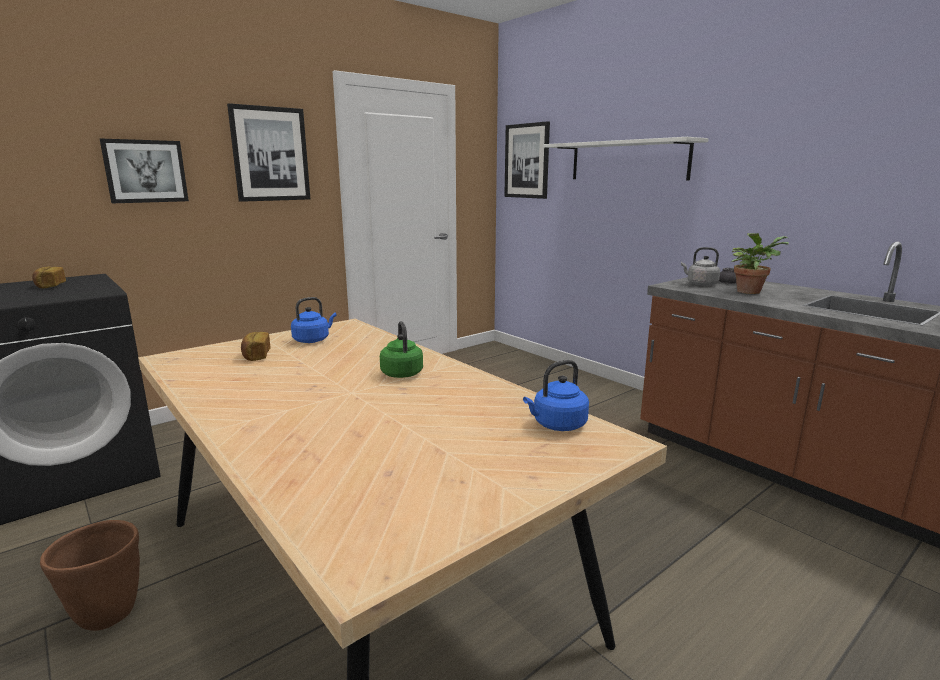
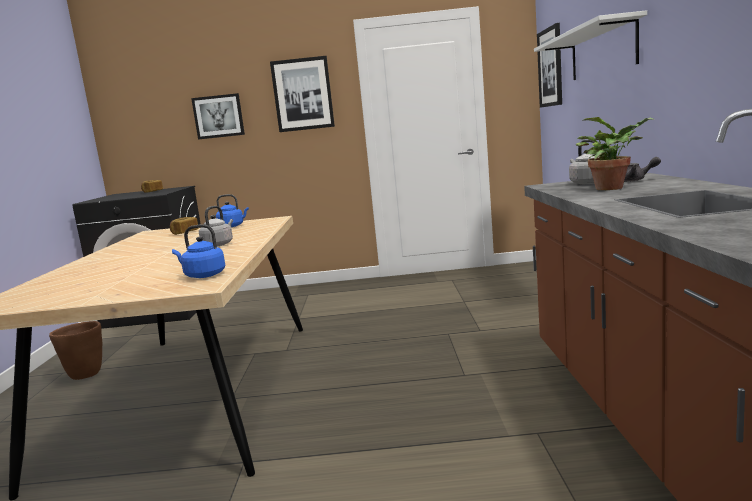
camera: 40 degrees right, 5 degrees down
green kettle [380,321,423,378] -> grey kettle [199,206,233,246]

